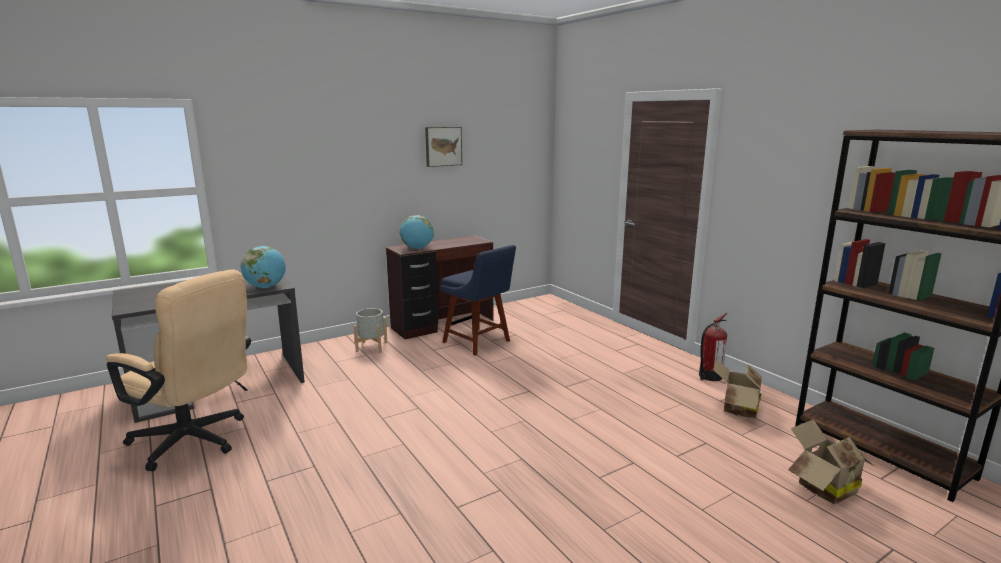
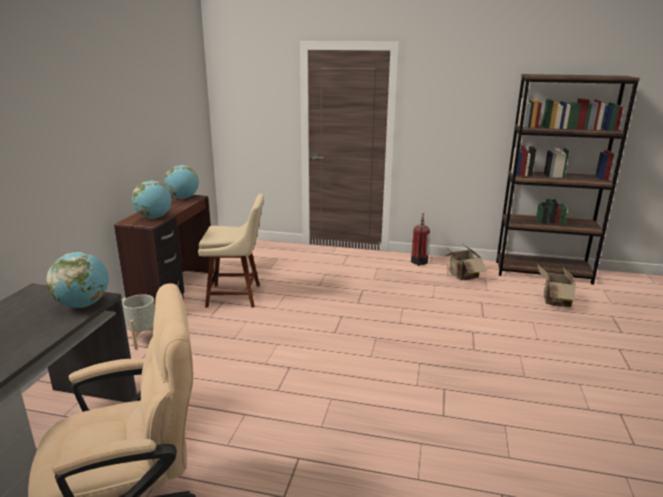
camera: 45 degrees left, 5 degrees up
picture [425,127,462,167] -> none
blue chair [440,245,516,356] -> beige chair [198,194,264,308]
none -> globe [164,165,199,199]

